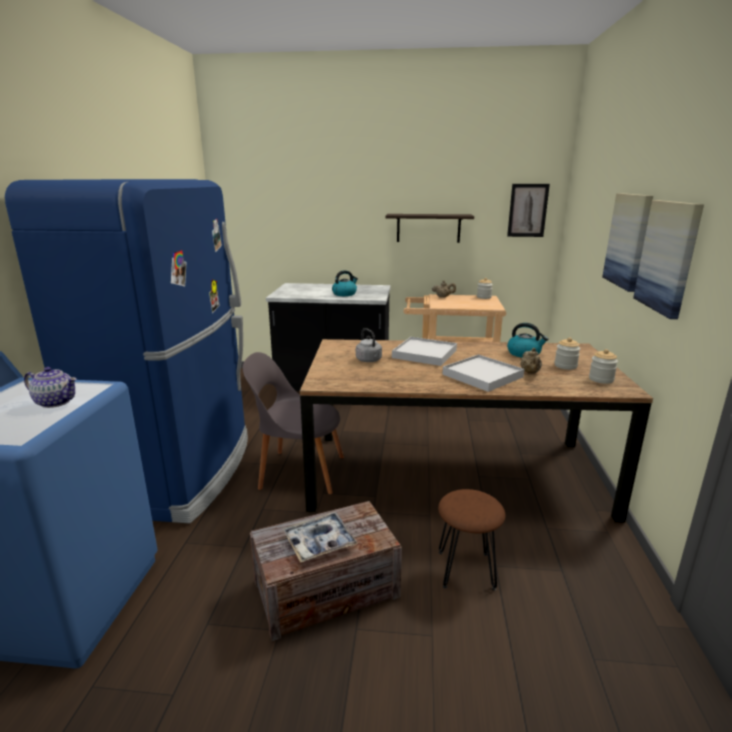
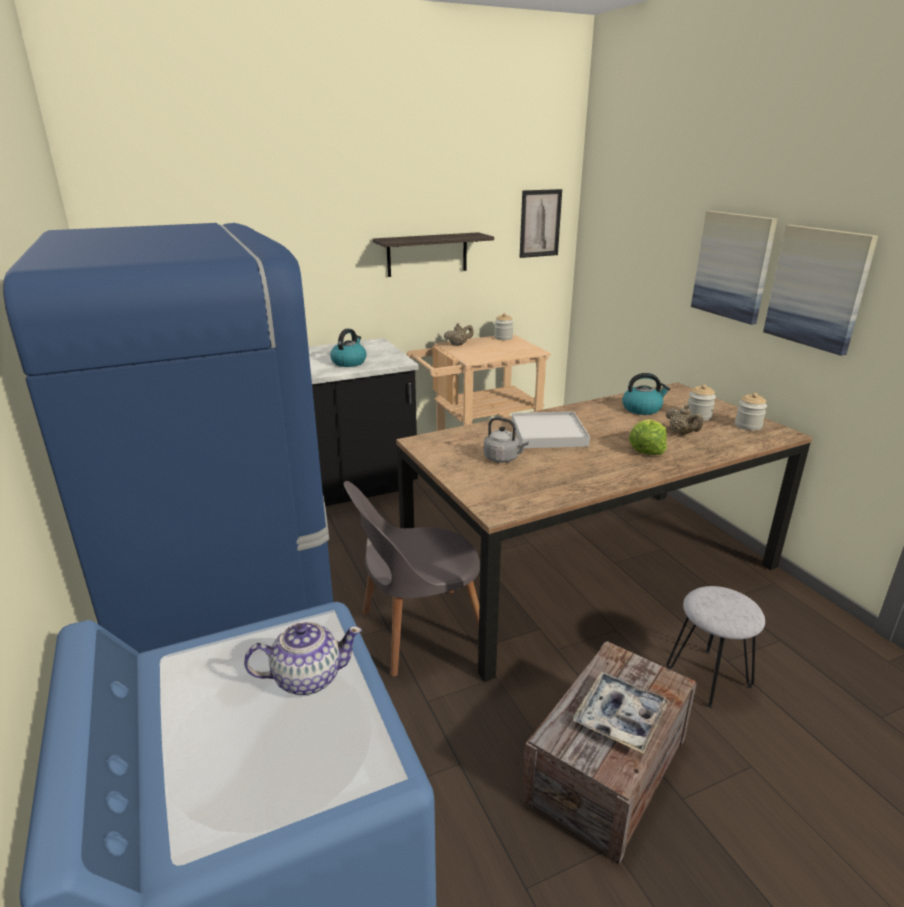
camera: 30 degrees left, 5 degrees up
brown stool [438,489,505,591] -> grey stool [666,586,765,708]
white tray [442,354,524,392] -> lettuce [629,419,667,455]

